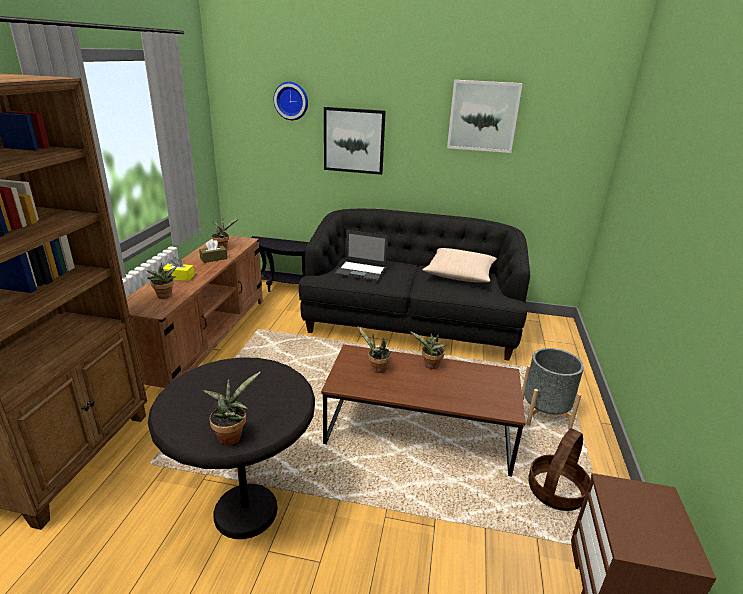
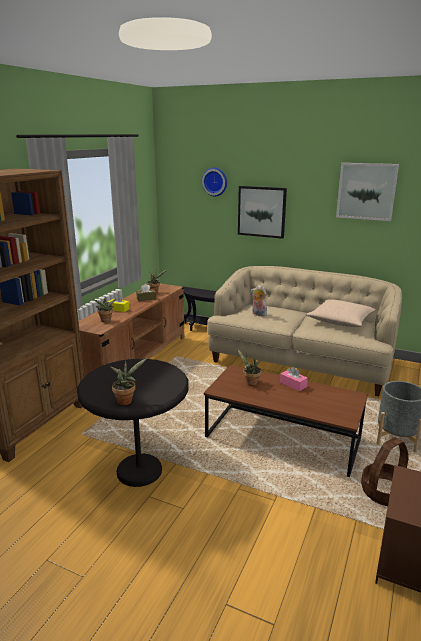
camera: 15 degrees right, 5 degrees down
black sofa [299,209,530,361] -> beige sofa [207,266,402,396]
laptop [334,230,388,282] -> plush toy [251,285,267,316]
potted plant [410,331,446,369] -> pink tissue box [280,367,308,391]

